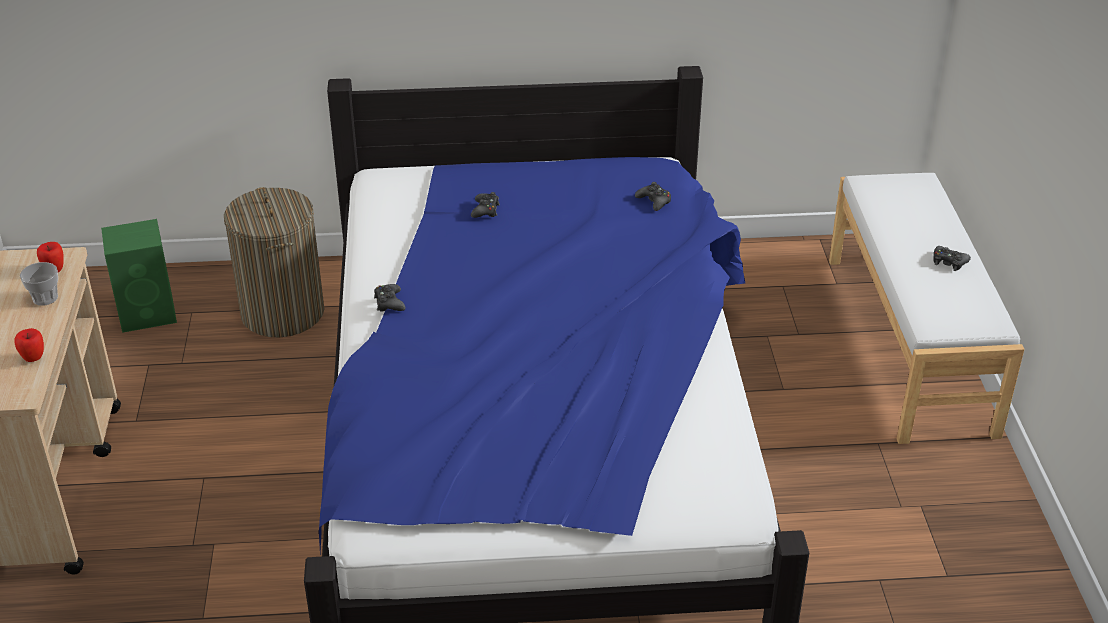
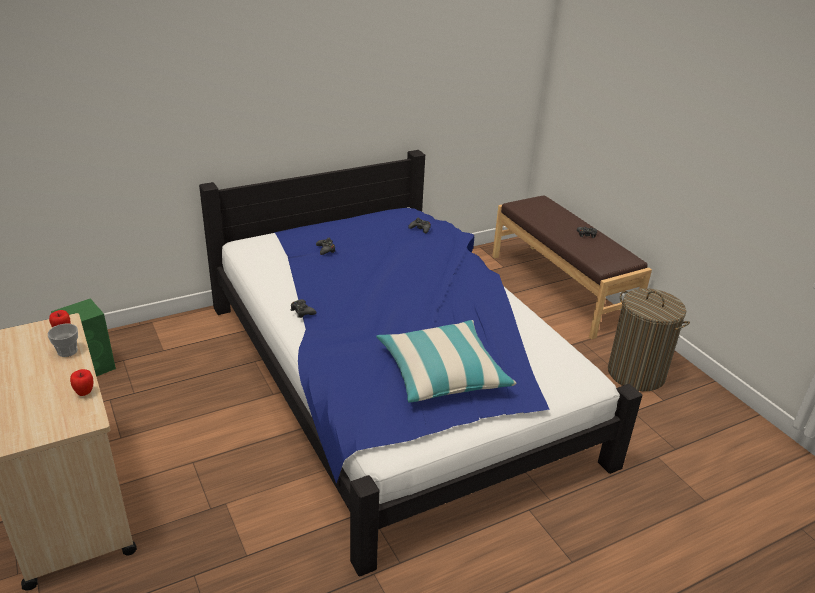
camera: 25 degrees left, 5 degrees down
laundry basket [224,187,324,337] -> laundry basket moved to [608,288,690,391]
white bench [829,173,1024,444] -> brown bench [492,195,652,340]
none -> pillow [376,320,516,403]

